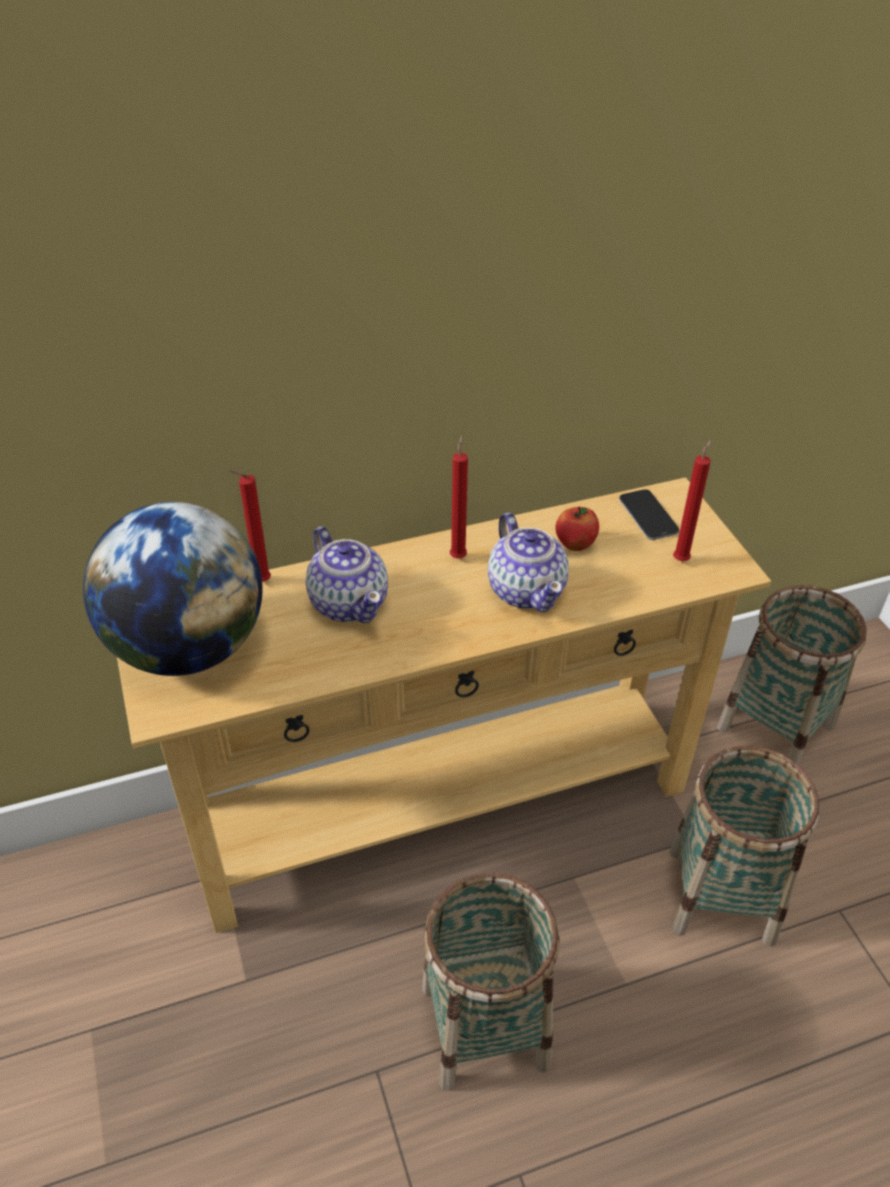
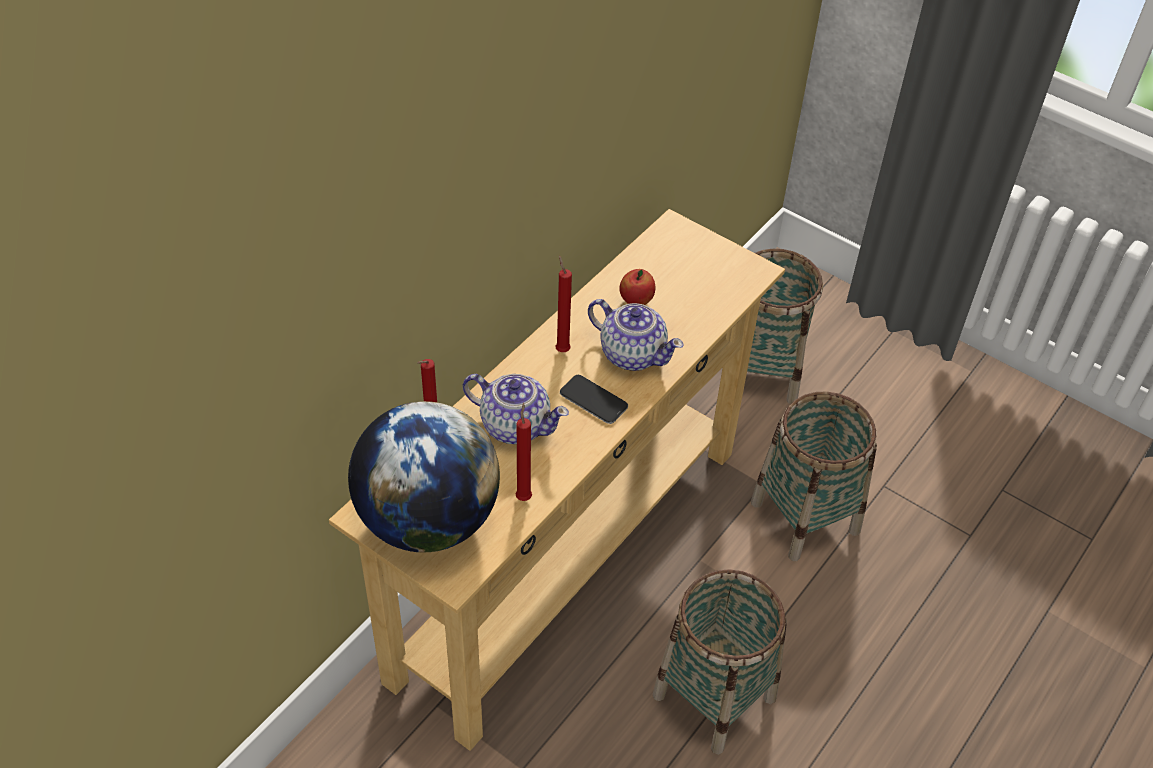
camera: 35 degrees left, 5 degrees up
phone [619,489,679,540] -> phone moved to [560,375,628,424]
red candle [673,439,712,561] -> red candle moved to [516,403,532,501]

